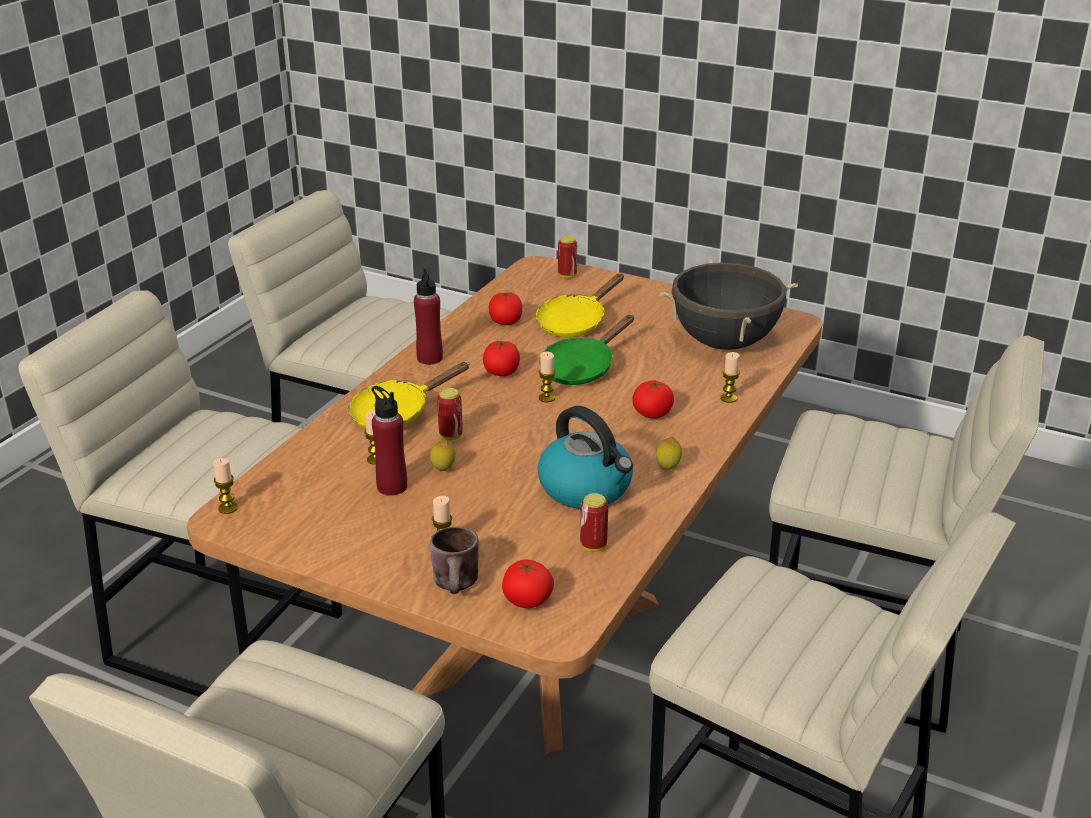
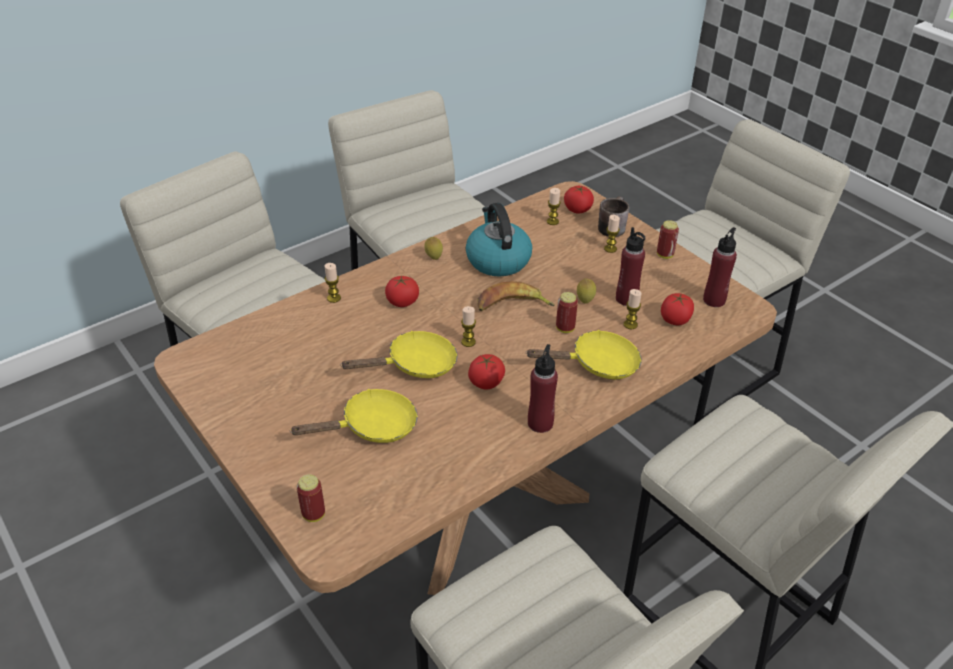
camera: 155 degrees left, 10 degrees up
candle [213,458,238,514] -> candle moved to [547,188,561,225]
tomato [489,292,522,325] -> tomato moved to [661,293,694,325]
green frying pan [539,315,634,385] -> yellow frying pan [340,331,458,378]
can [580,493,608,552] -> can moved to [657,220,679,259]
black cooking pot [659,259,798,350] -> none
none -> banana [477,281,555,311]
none -> red bottle [703,227,737,307]

